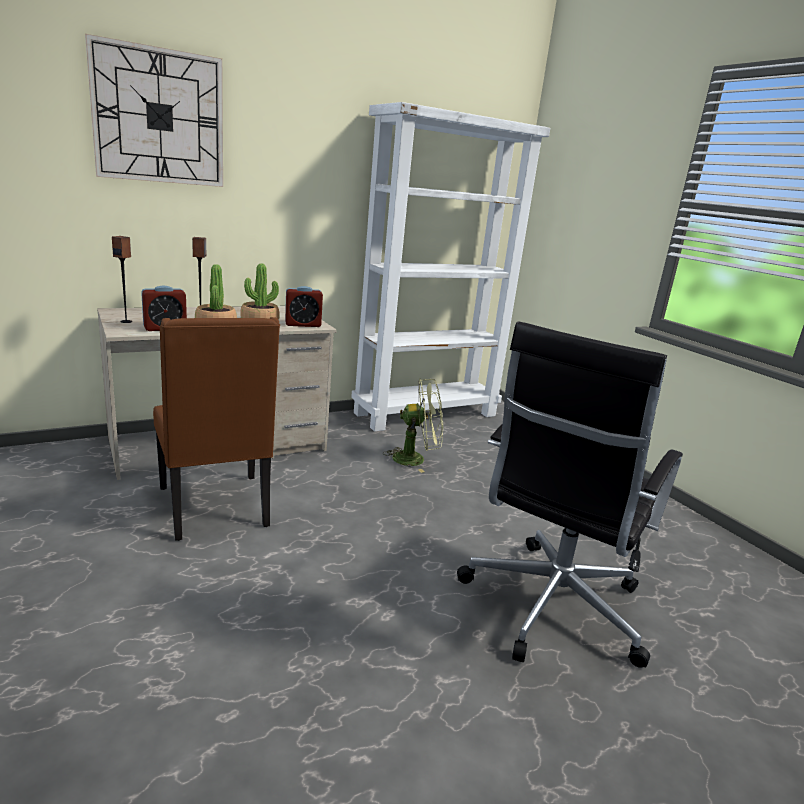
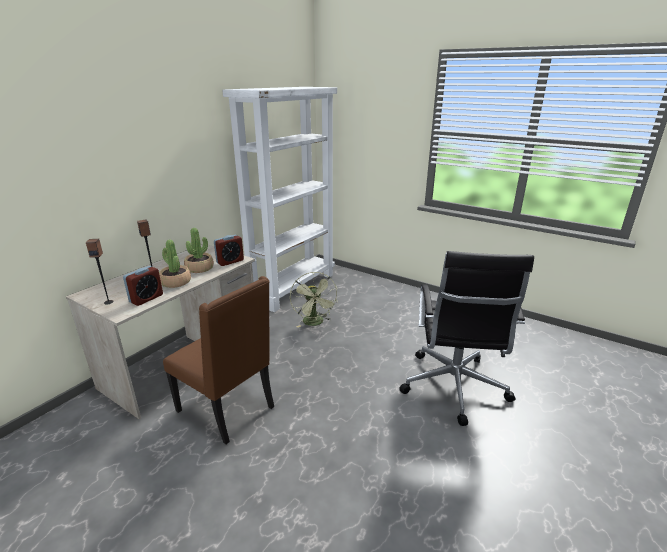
camera: 25 degrees left, 5 degrees up
wall clock [85,34,223,187] -> none
green fan [383,378,443,473] -> green fan turned 105 degrees clockwise [290,272,338,328]

